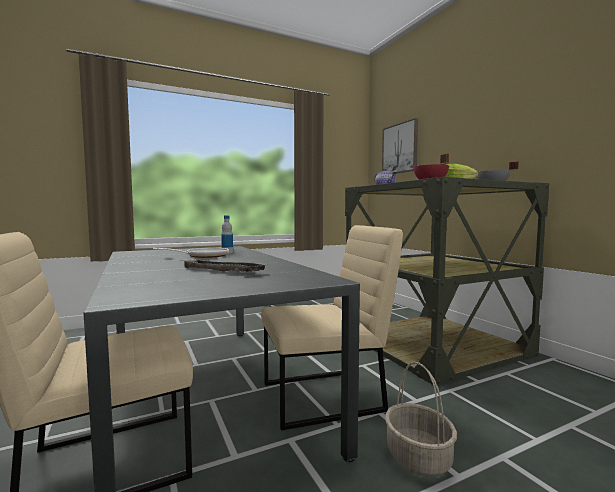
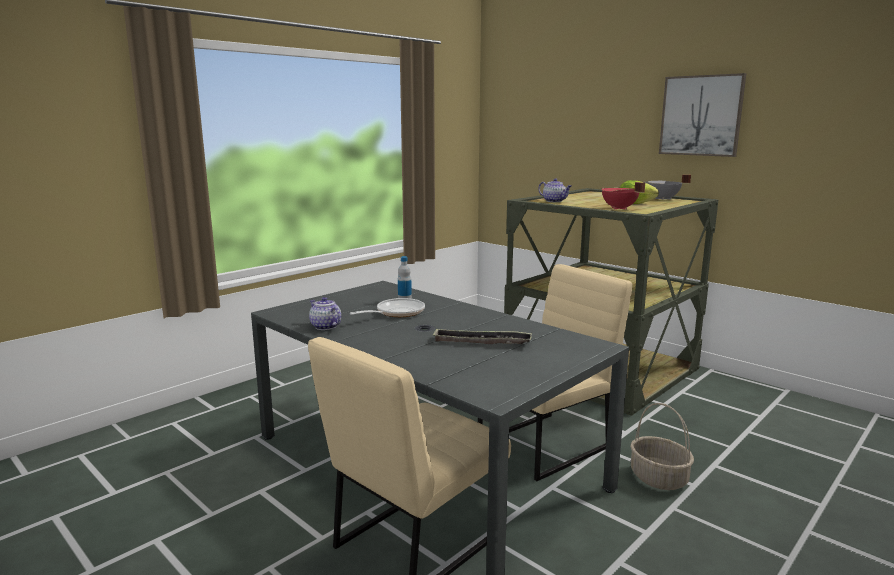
camera: 20 degrees left, 10 degrees up
picture [382,118,418,174] -> picture moved to [659,73,746,157]
none -> teapot [309,297,341,330]

